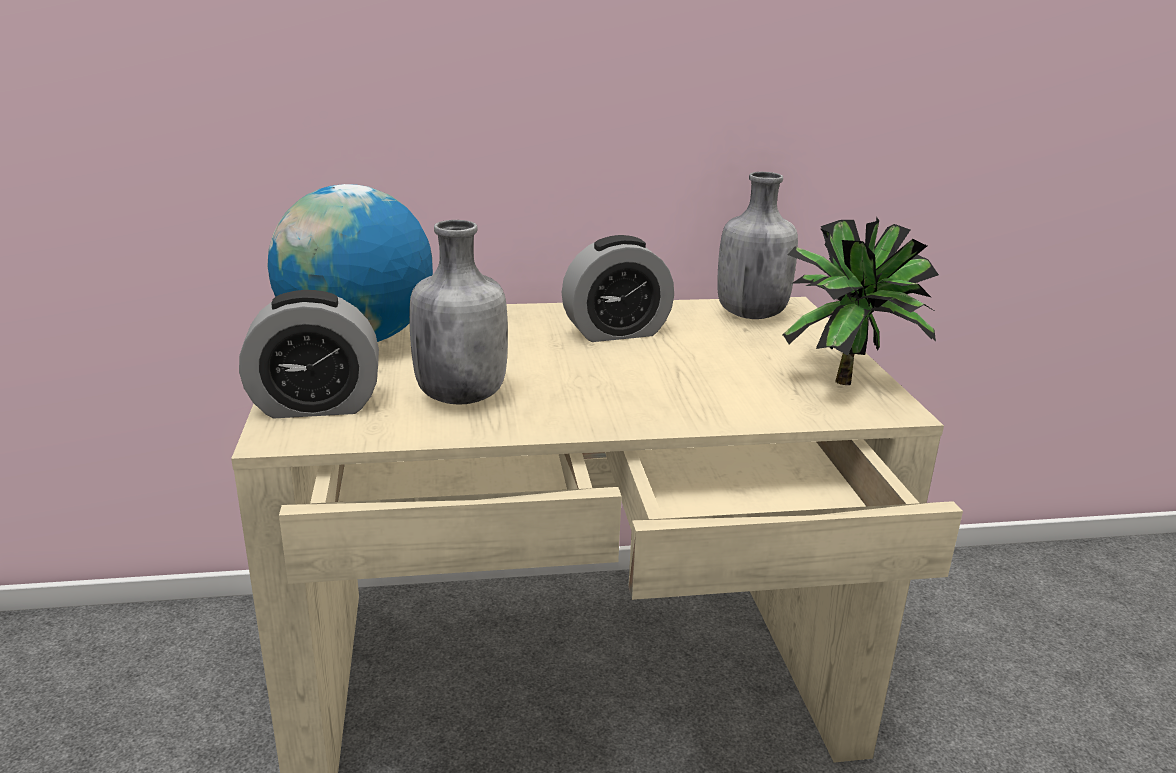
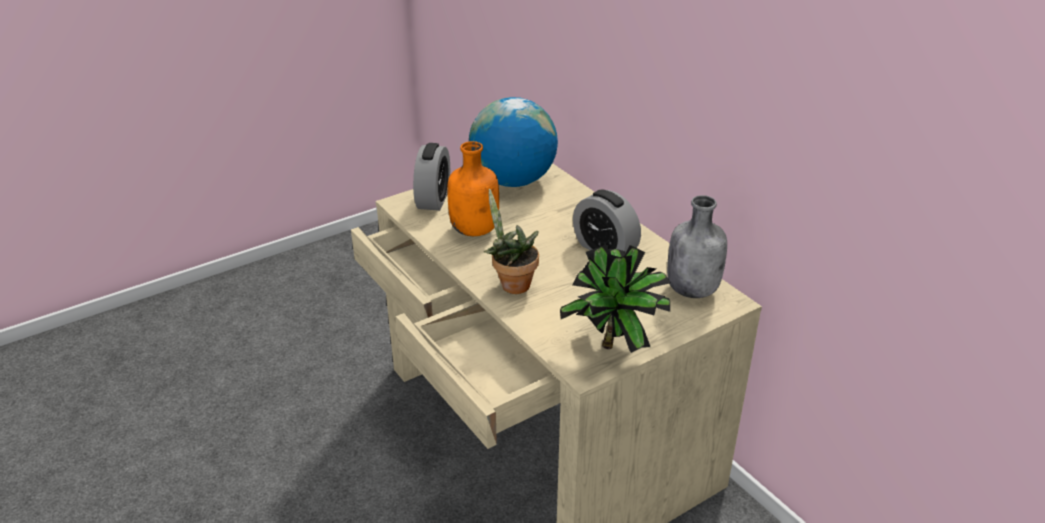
camera: 65 degrees right, 10 degrees up
alarm clock [239,290,379,418] -> alarm clock turned 135 degrees counterclockwise [413,143,450,211]
grey bottle [409,220,508,405] -> orange bottle [447,141,499,236]
none -> potted plant [484,188,539,294]

